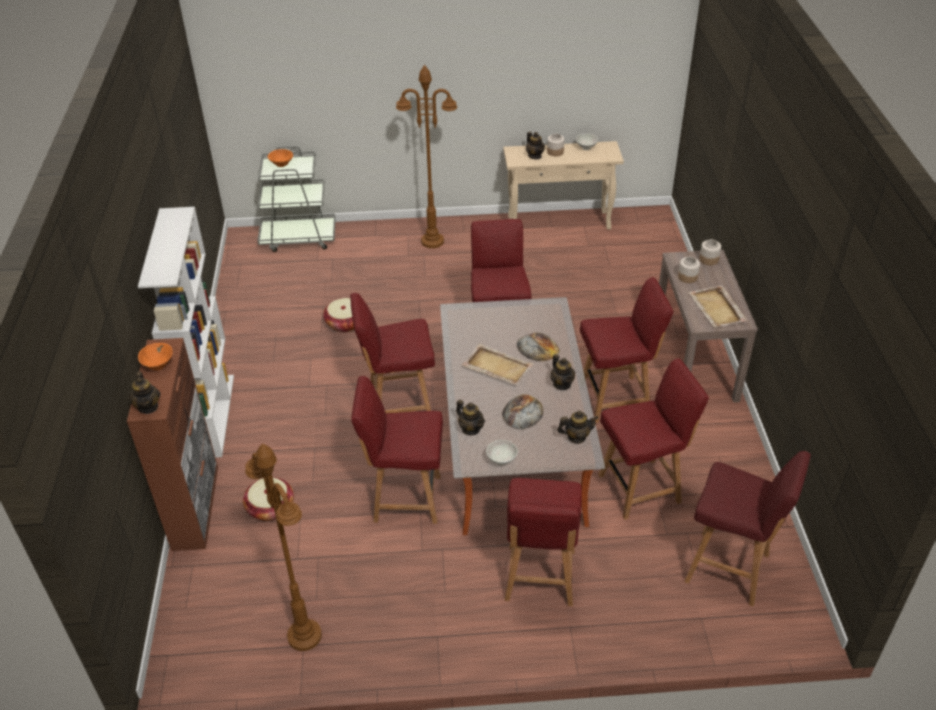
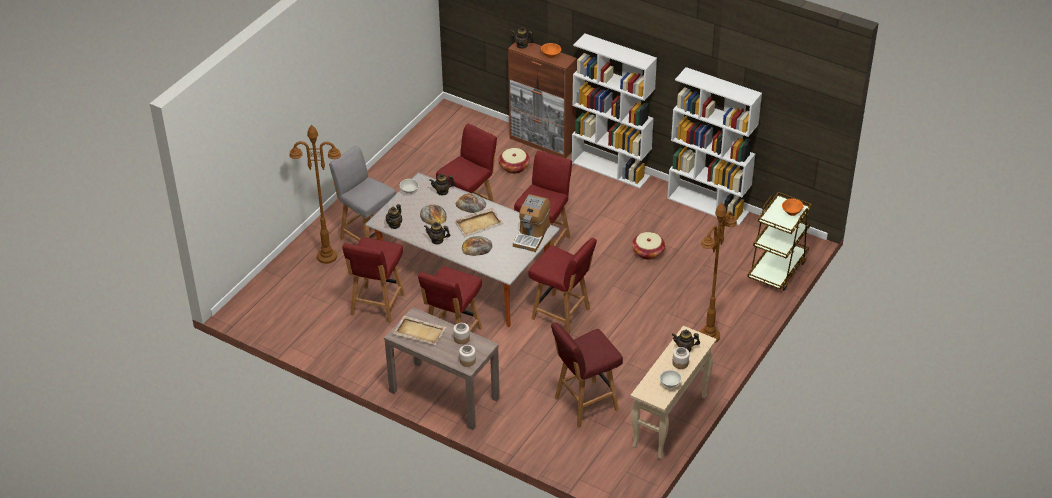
camera: 125 degrees right, 0 degrees up
brown floor lamp [245,443,322,651] -> brown floor lamp moved to [289,125,341,264]
grey cart [257,146,336,252] -> brown cart [747,192,812,291]
red chair [505,478,582,606] -> grey chair [329,146,396,241]
red stool [684,451,811,606] -> red stool moved to [551,322,623,428]
none -> bread [455,193,486,213]
none -> coffee machine [513,194,550,252]
none -> white bookcase [667,67,762,225]

